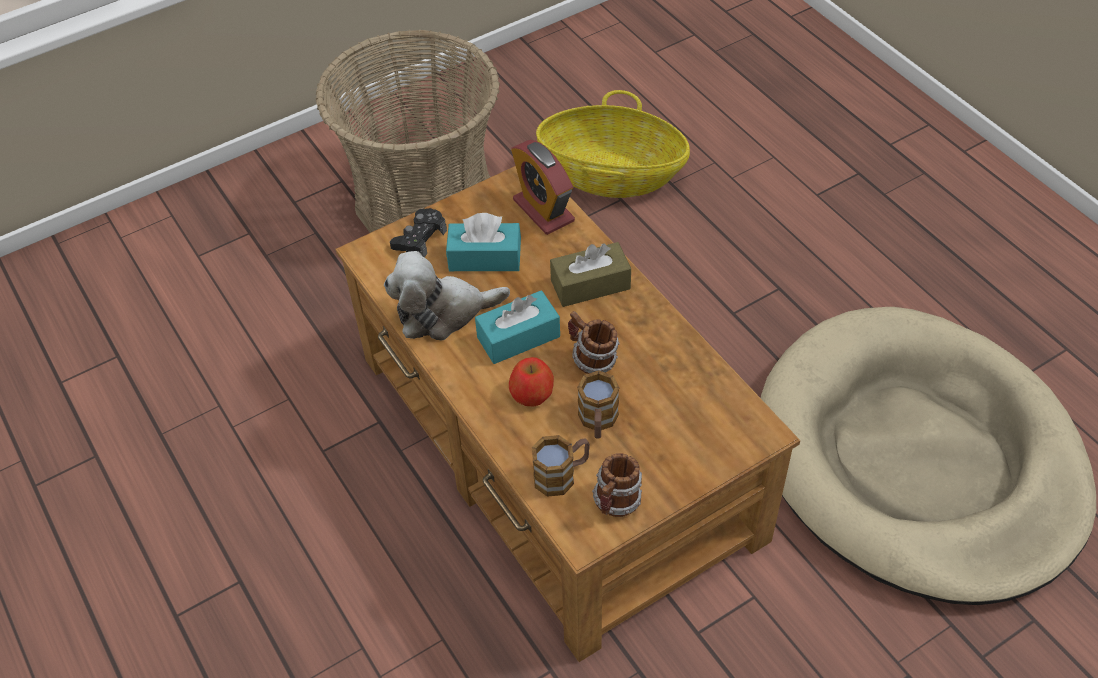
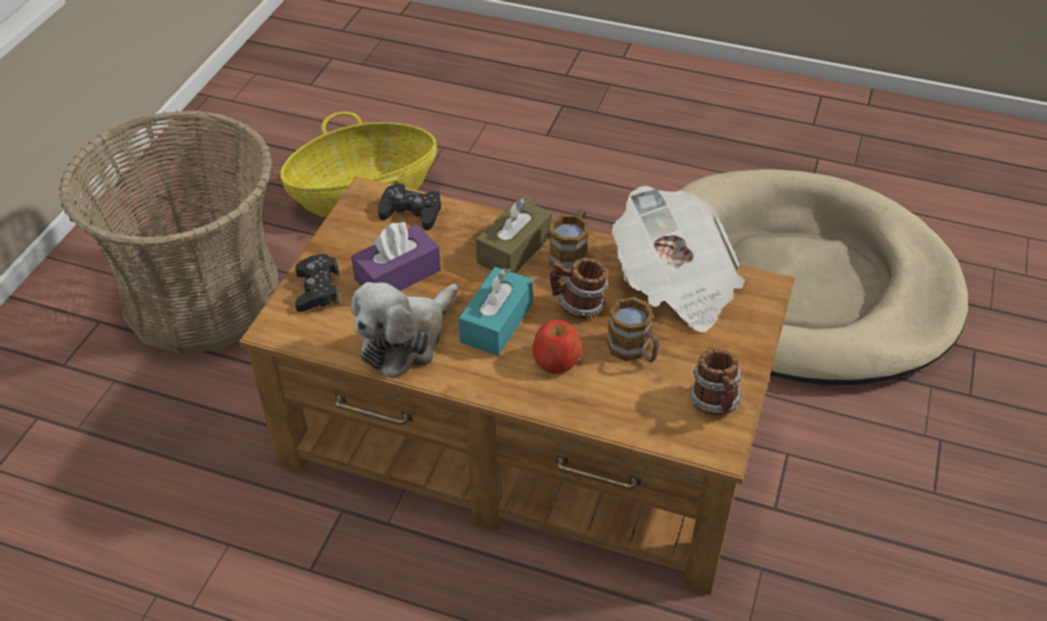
camera: 40 degrees left, 5 degrees down
turquoise tissue box [446,213,521,271] -> purple tissue box [351,222,441,291]
alarm clock [511,140,575,235] -> black game controller [378,183,441,230]
mug [532,435,590,497] -> mug moved to [549,209,588,269]
none -> newspaper [612,185,745,332]

